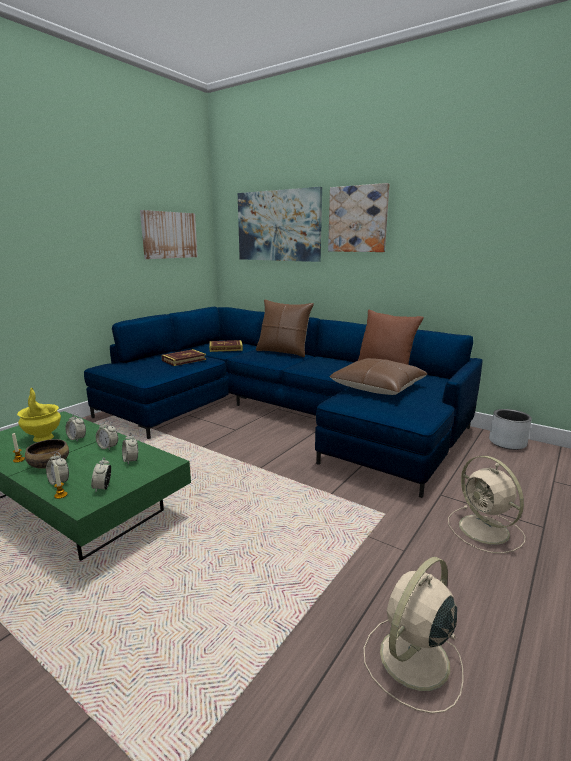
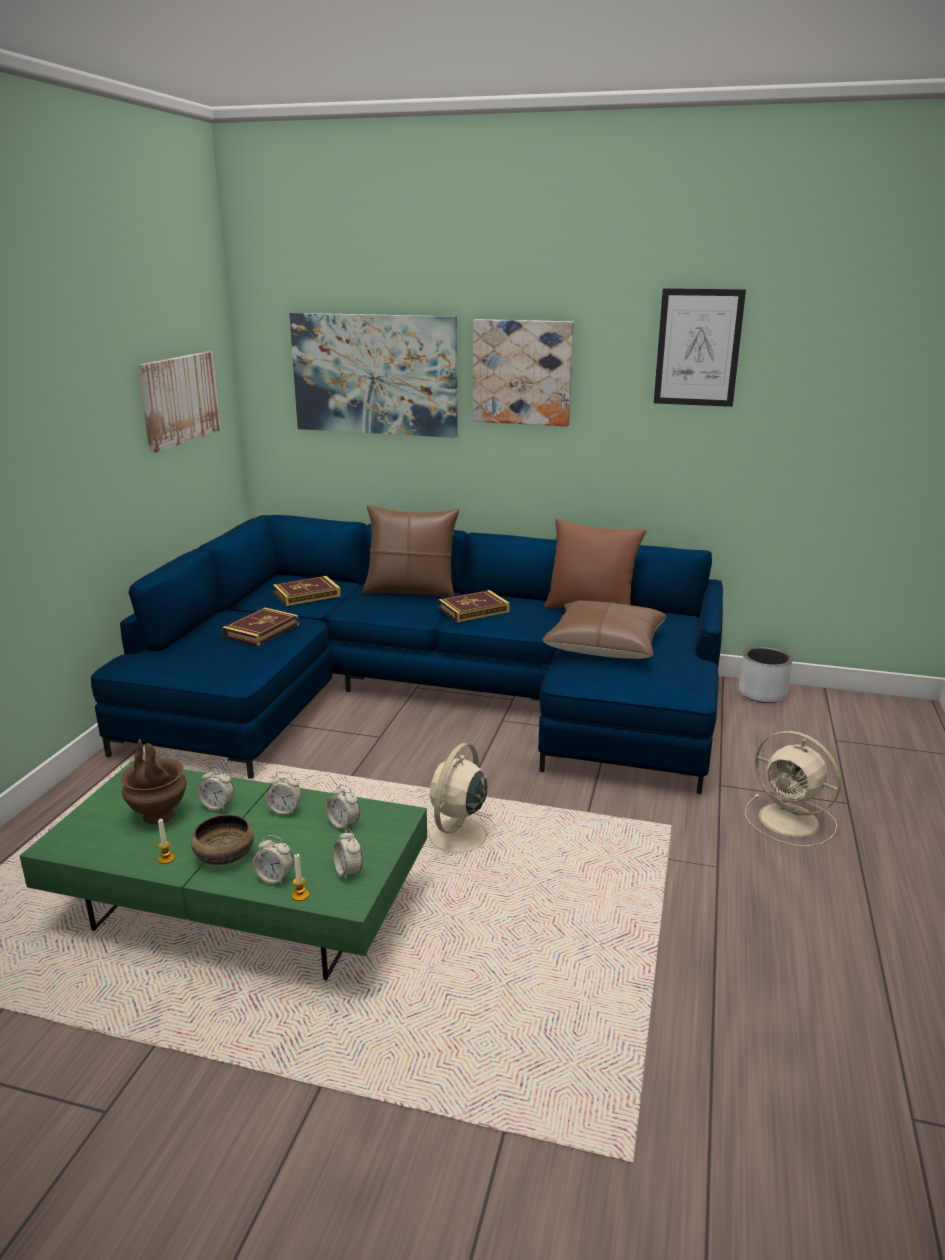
camera: 20 degrees left, 5 degrees up
yellow vase [17,388,61,442] -> brown vase [121,739,187,824]
beige fan [364,557,464,714] -> beige fan moved to [429,743,498,863]
none -> book [438,590,510,623]
none -> picture [654,288,746,407]

